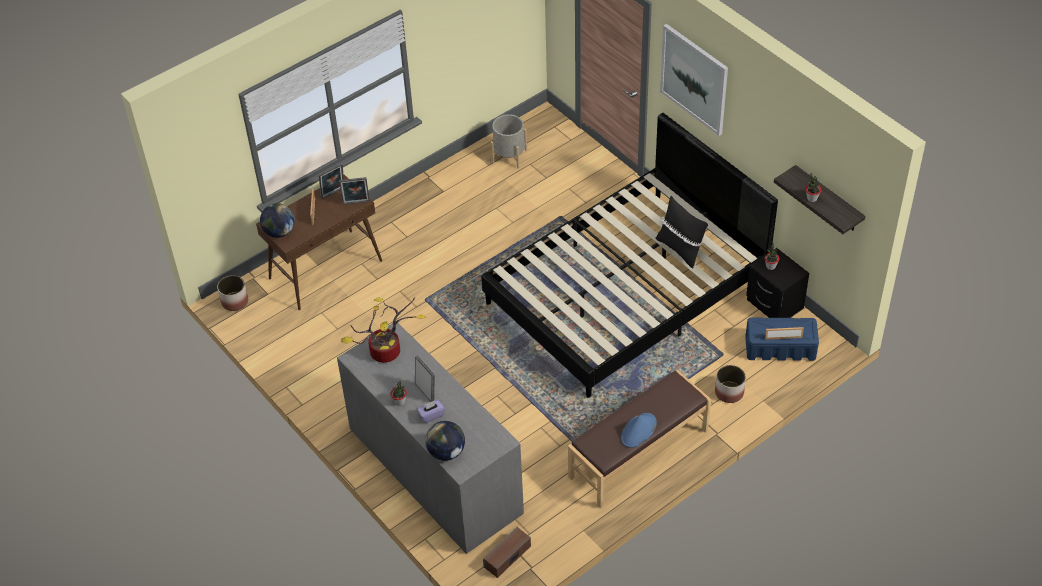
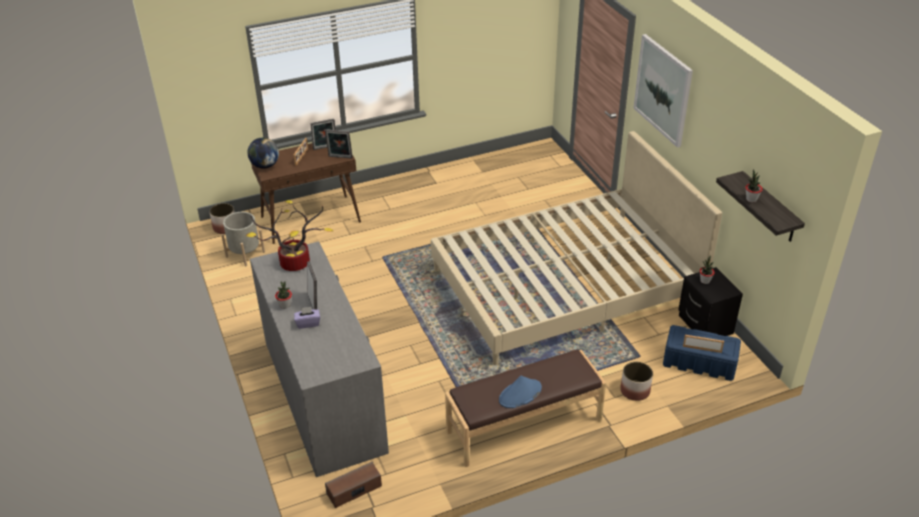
camera: 15 degrees right, 10 degrees down
globe [425,421,465,461] -> none
black bed [481,113,778,398] -> beige bed [431,131,722,365]
grey planter [491,114,527,169] -> grey planter moved to [221,212,265,267]
black pillow [656,196,708,268] -> none

